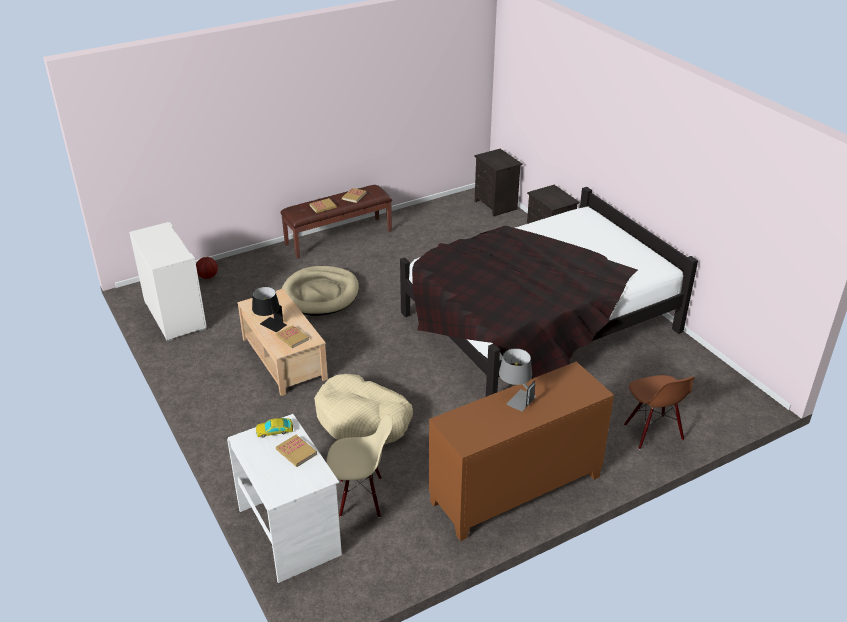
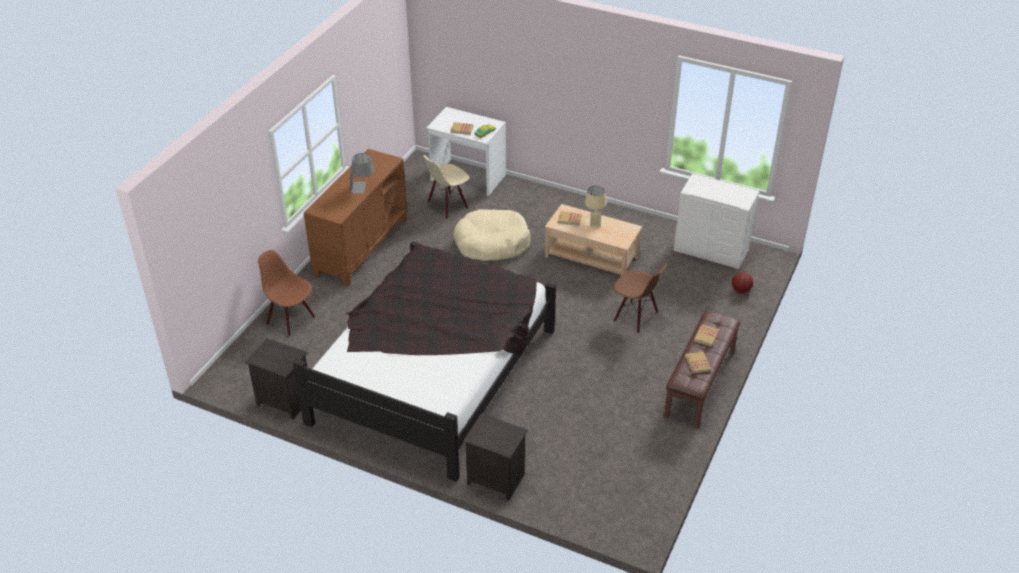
camera: 145 degrees right, 5 degrees up
black table lamp [252,287,287,332] -> beige table lamp [585,186,607,226]
beige dog bed [281,266,359,316] -> brown chair [613,264,667,334]
black nightstand [474,149,522,216] -> black nightstand moved to [245,338,307,419]

